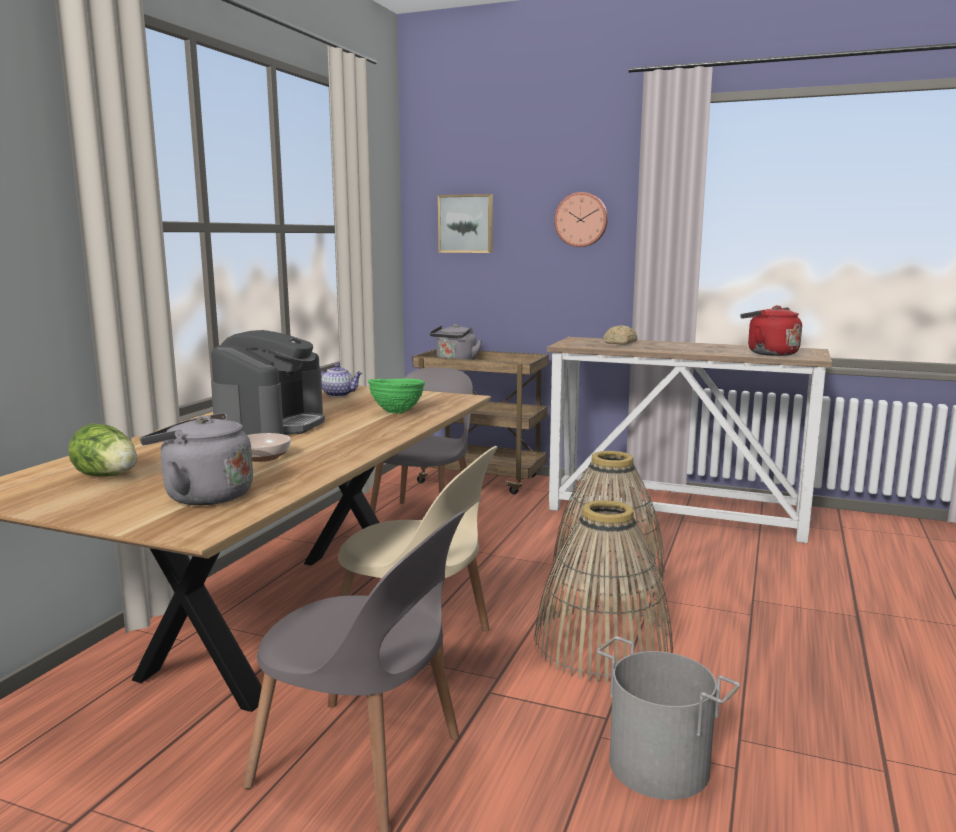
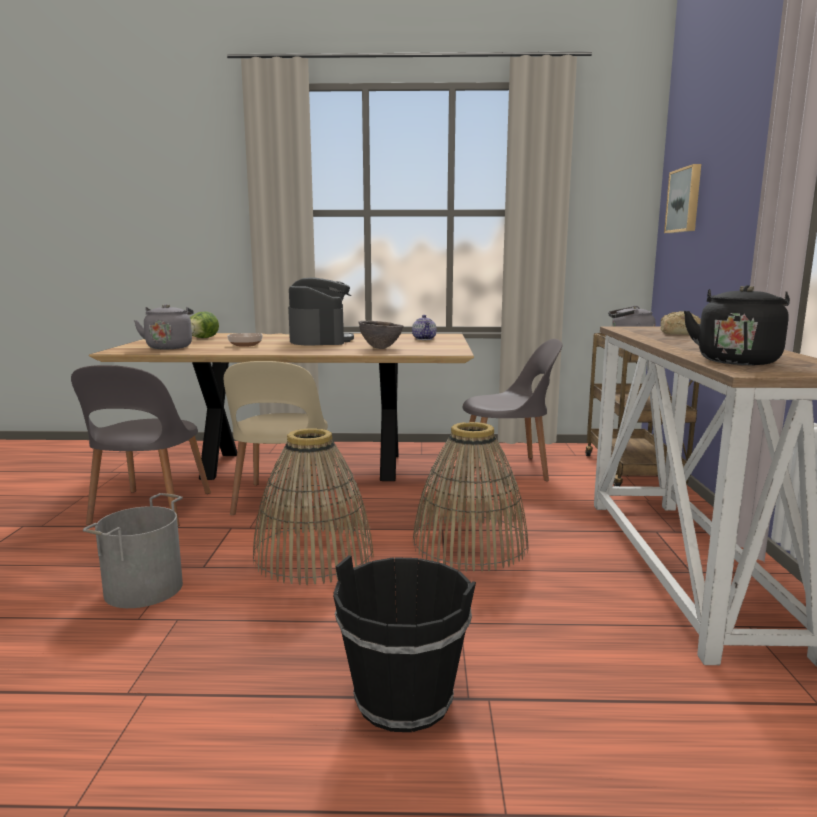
camera: 70 degrees right, 0 degrees up
coffee machine [211,330,325,435] -> coffee machine turned 90 degrees counterclockwise [288,277,354,345]
green bowl [368,379,425,413] -> brown bowl [359,321,404,349]
wall clock [554,192,608,247] -> none
red kettle [740,306,802,356] -> black kettle [684,285,790,365]
none -> black bucket [333,555,476,732]

